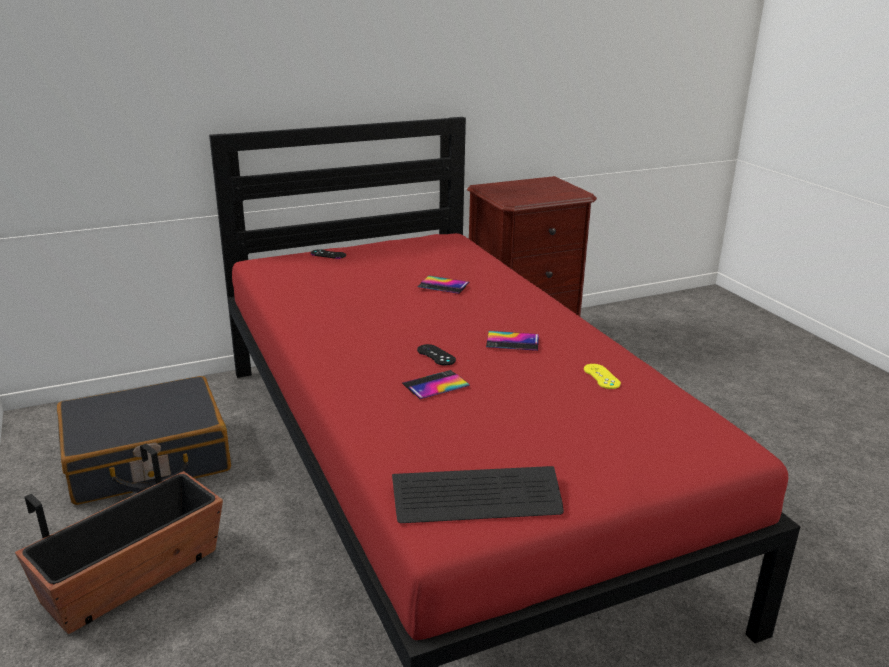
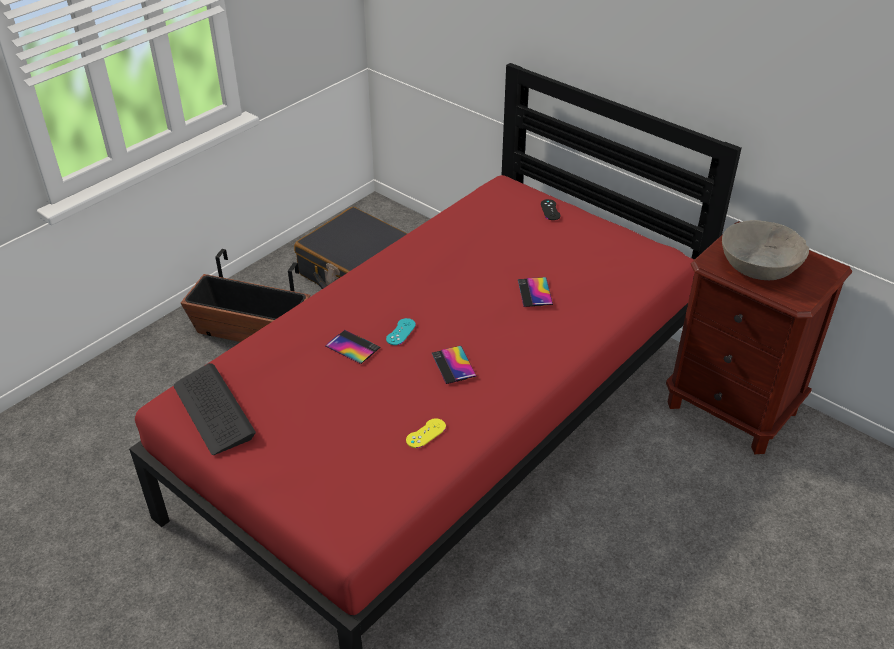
camera: 65 degrees right, 15 degrees up
black game controller [417,344,456,366] -> turquoise game controller [386,318,416,345]
none -> grey bowl [722,220,809,280]

